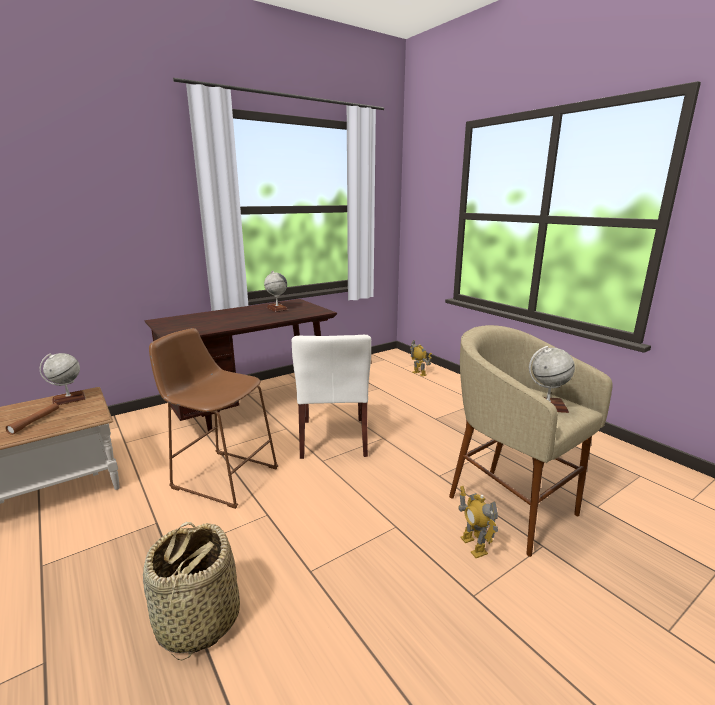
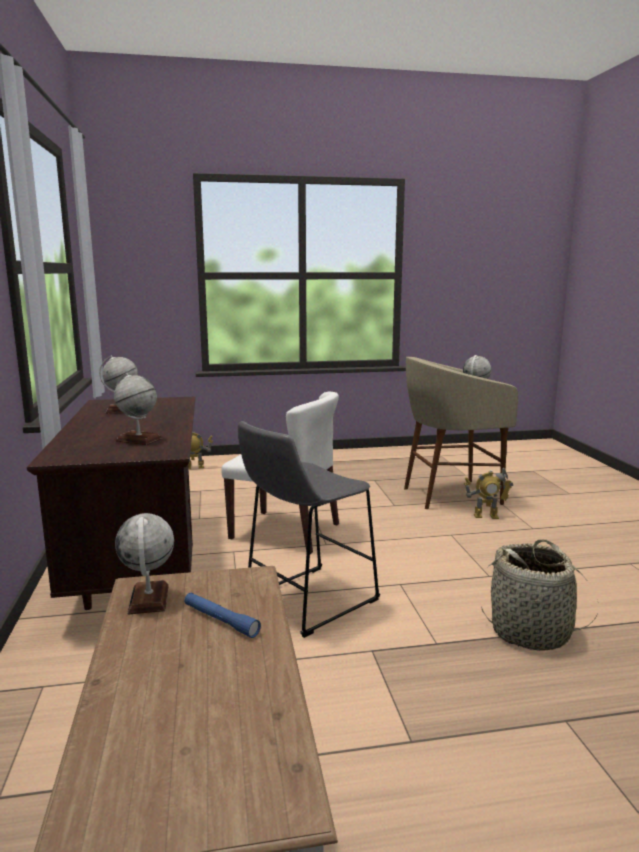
camera: 65 degrees left, 5 degrees down
brown flashlight [6,403,59,435] -> blue flashlight [184,593,261,638]
brown stool [149,328,278,509] -> grey stool [238,421,380,638]
none -> globe [114,373,162,445]

